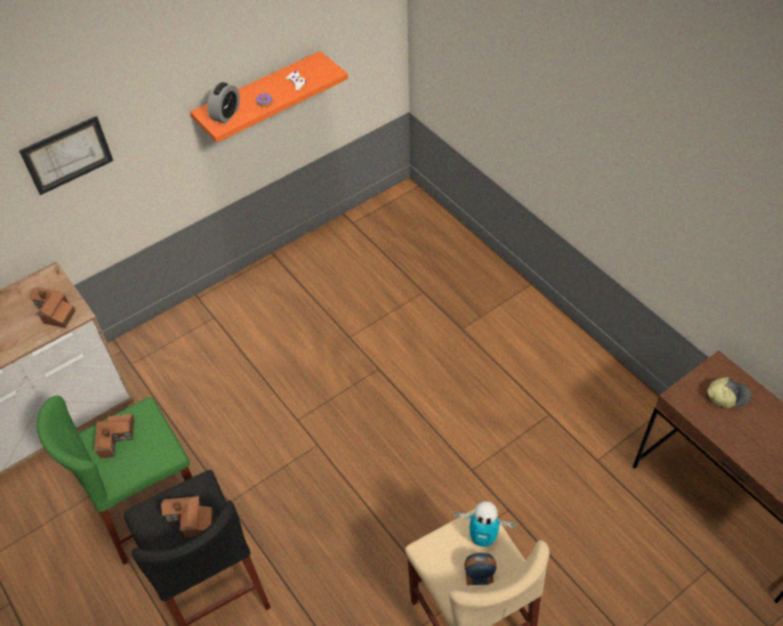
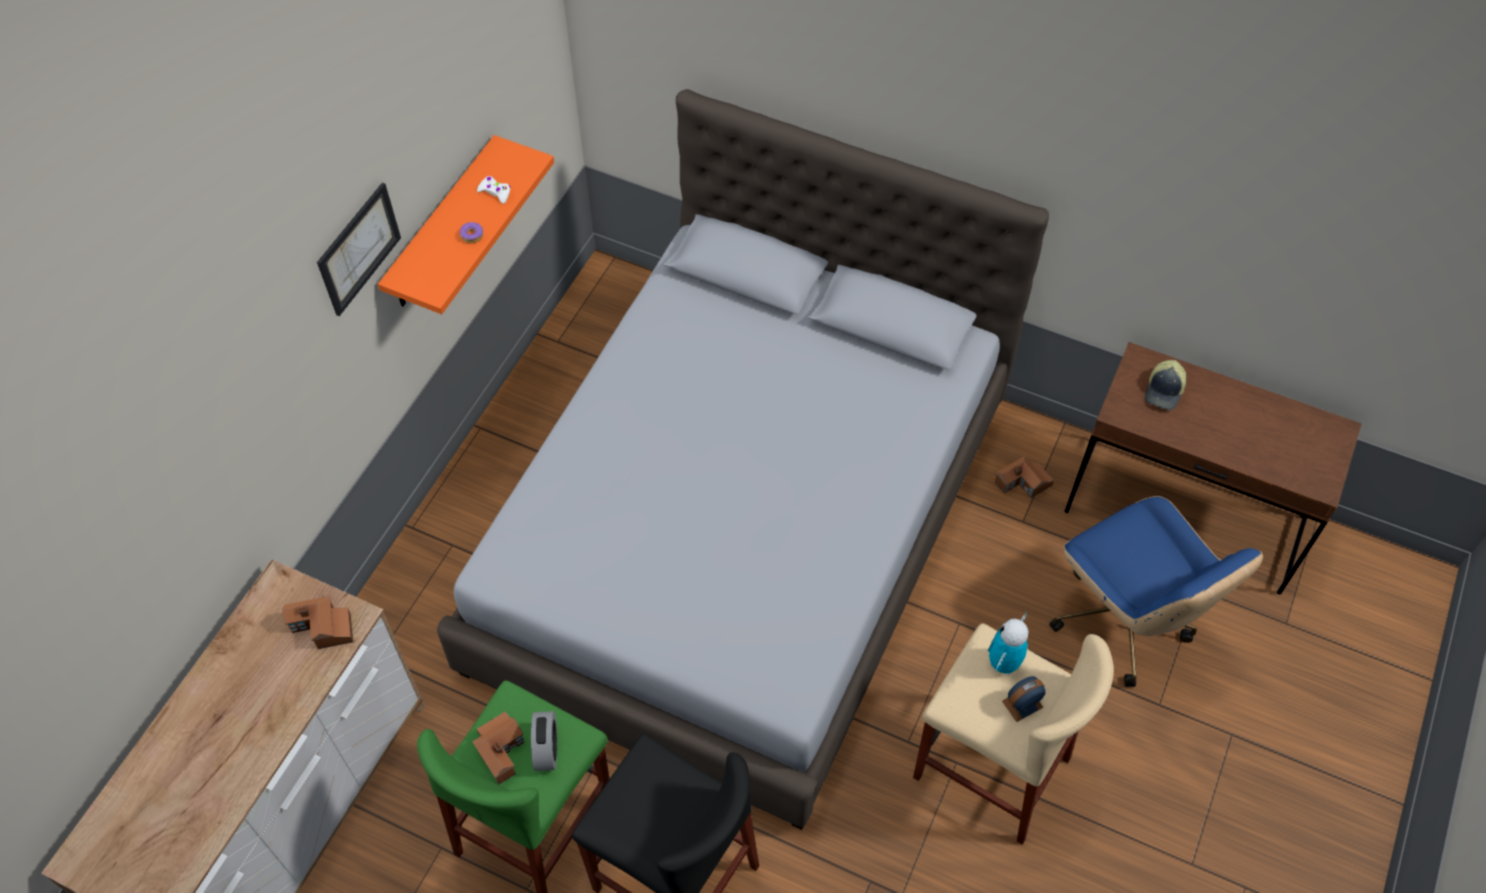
camera: 30 degrees left, 5 degrees up
picture [19,116,113,195] -> picture moved to [317,183,401,316]
toy house [161,496,213,538] -> toy house moved to [995,456,1054,498]
alarm clock [207,82,240,124] -> alarm clock moved to [531,711,557,771]
toy robot [455,501,516,547] -> toy robot turned 135 degrees clockwise [988,611,1029,675]
cap [707,377,752,408] -> cap turned 150 degrees clockwise [1144,360,1186,410]
none -> grey bed [437,89,1049,830]
none -> blue office chair [1049,496,1263,687]

